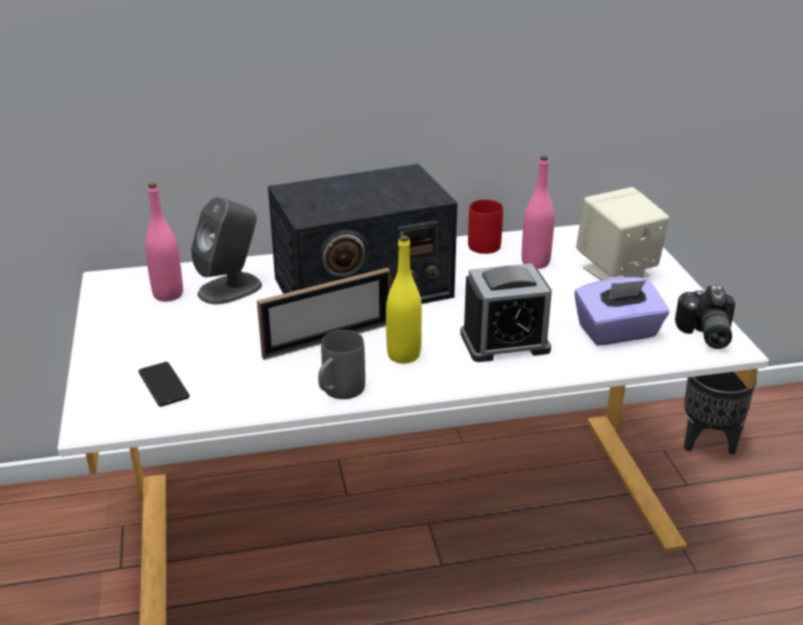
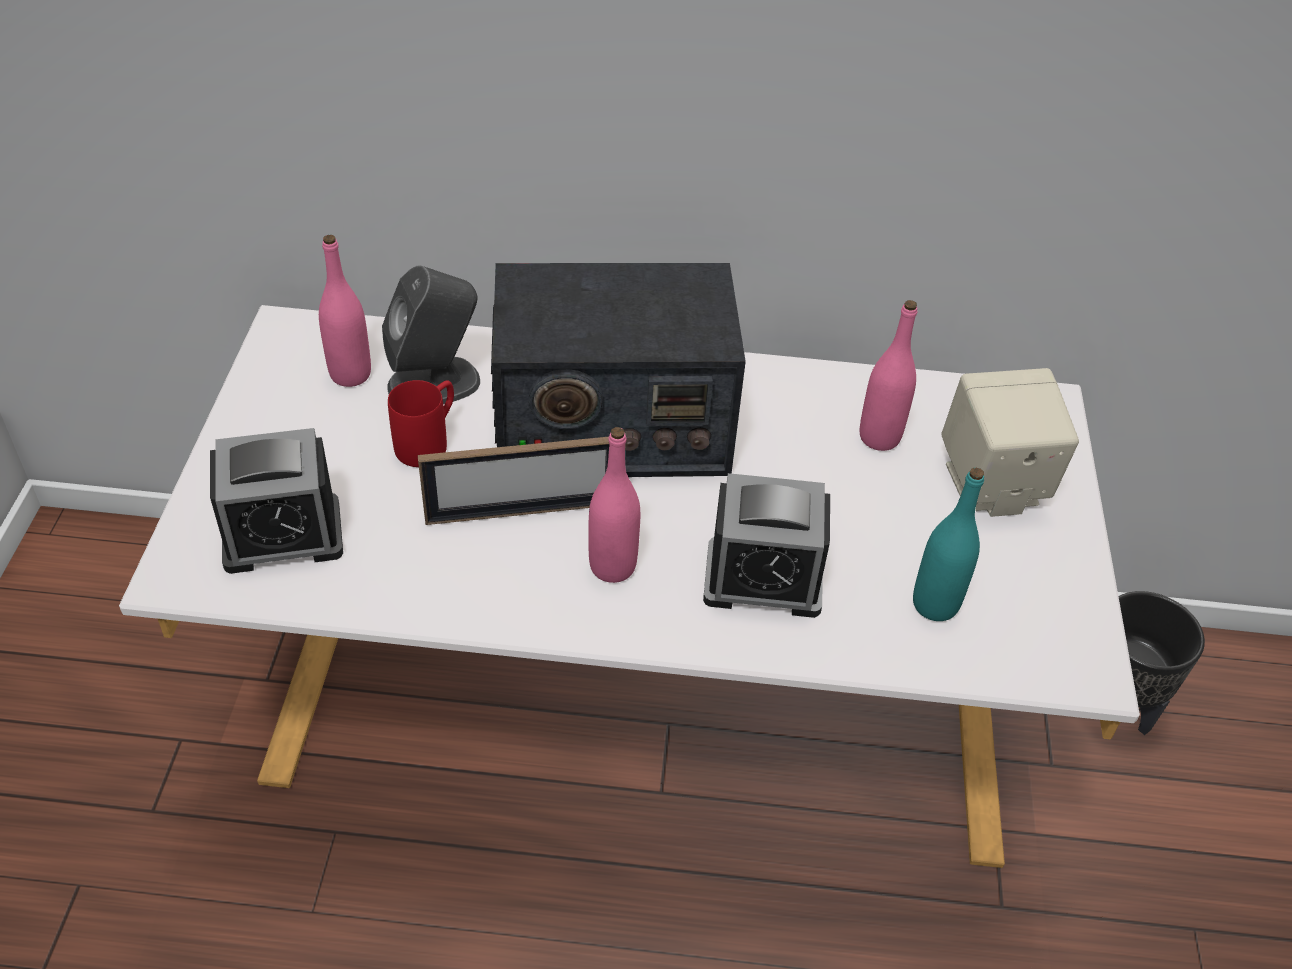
camera: 15 degrees right, 15 degrees up
phone [139,362,190,407] -> alarm clock [210,428,343,574]
grey mug [318,330,365,399] -> none
yellow bottle [386,235,422,364] -> pink bottle [588,427,640,583]
red mug [468,200,503,254] -> red mug moved to [388,380,454,467]
purple tissue box [574,277,669,345] -> turquoise bottle [913,467,984,621]
camera [675,285,735,349] -> none

